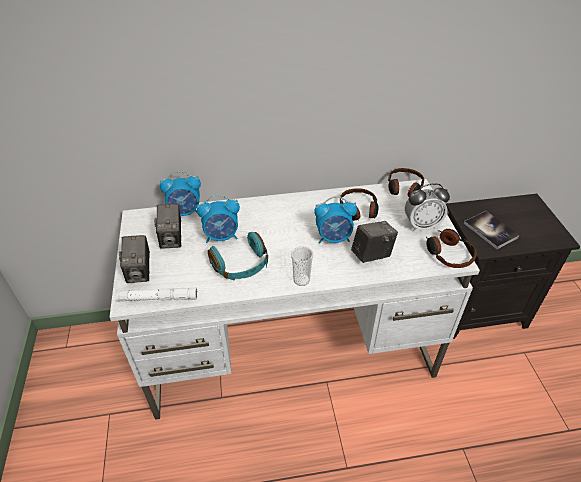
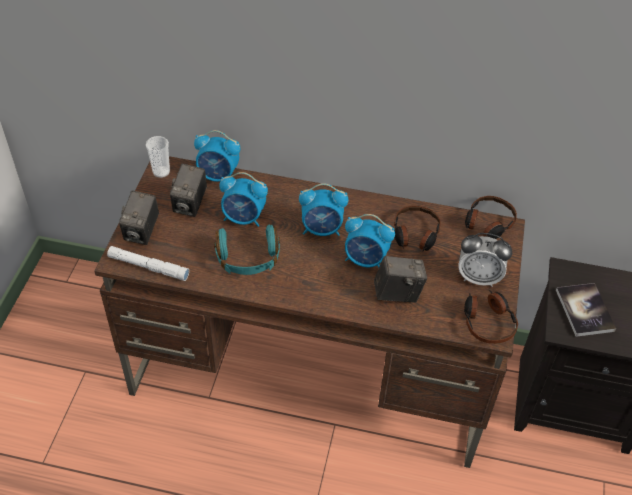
camera: 20 degrees right, 5 degrees up
white desk [110,179,480,420] -> brown desk [95,156,525,468]
cup [291,246,313,286] -> cup moved to [146,136,170,178]
none -> alarm clock [299,183,349,236]

